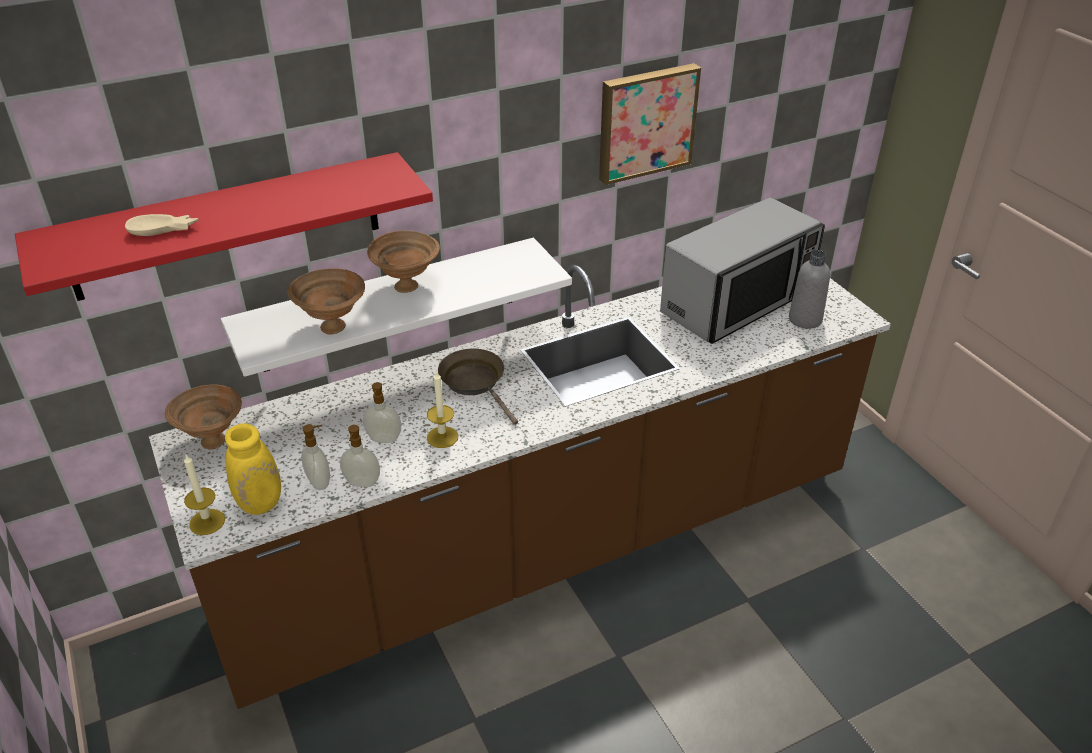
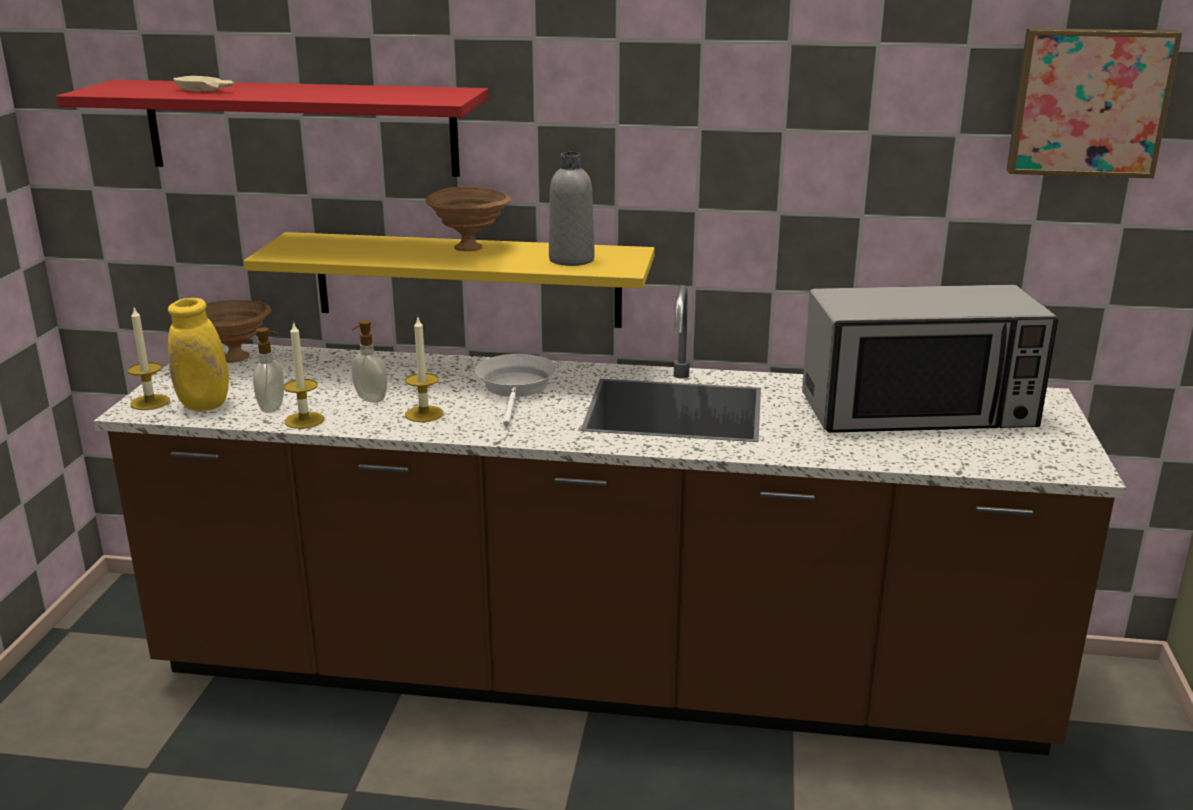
camera: 35 degrees right, 15 degrees down
white shelf [221,238,572,377] -> yellow shelf [244,232,655,328]
brown bowl [287,268,365,335] -> none
soap dispenser [340,425,380,487] -> candle [284,321,324,429]
brown frying pan [438,349,518,425] -> white frying pan [475,354,557,426]
picture [599,63,701,185] -> picture moved to [1007,28,1183,178]
grey bottle [789,250,830,329] -> grey bottle moved to [549,152,595,266]

